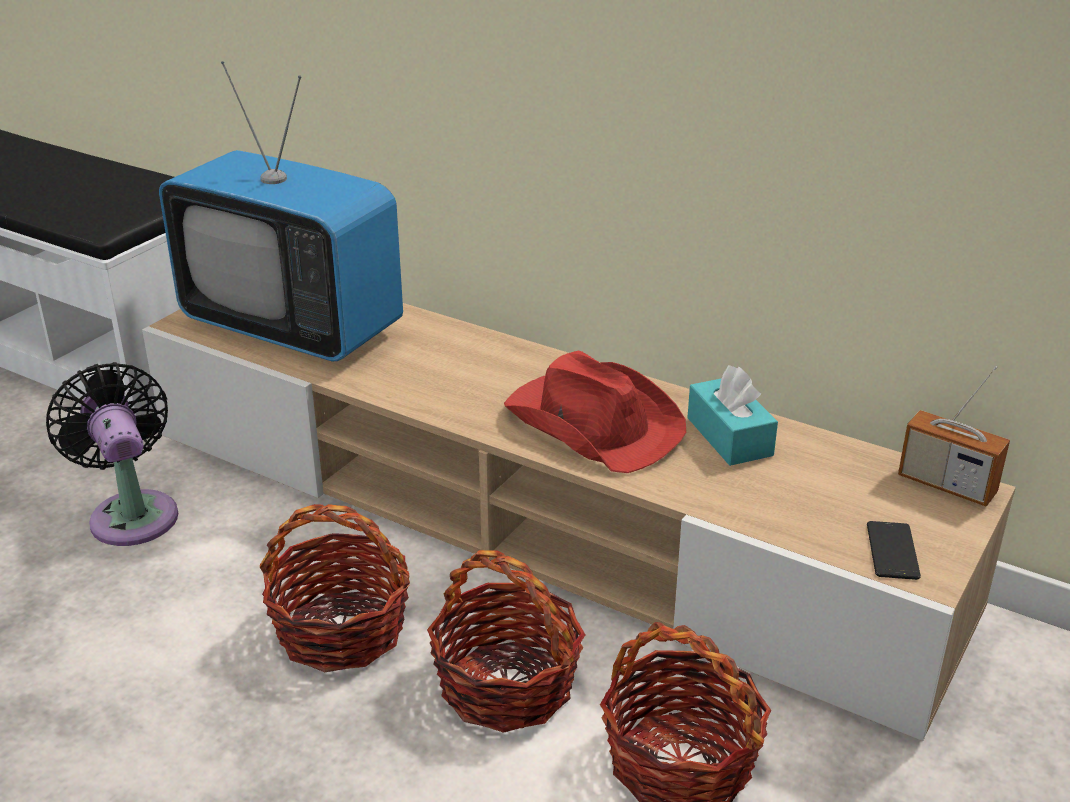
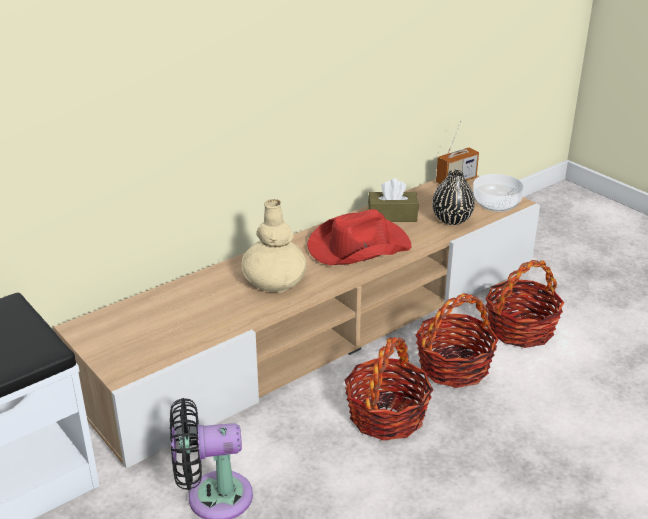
camera: 70 degrees left, 0 degrees up
television [159,61,403,361] -> none
turquoise tissue box [687,365,778,466] -> brown tissue box [368,178,418,222]
phone [867,521,921,580] -> bowl [473,174,524,212]
none -> beige vase [241,199,307,293]
none -> black vase [432,170,475,225]

